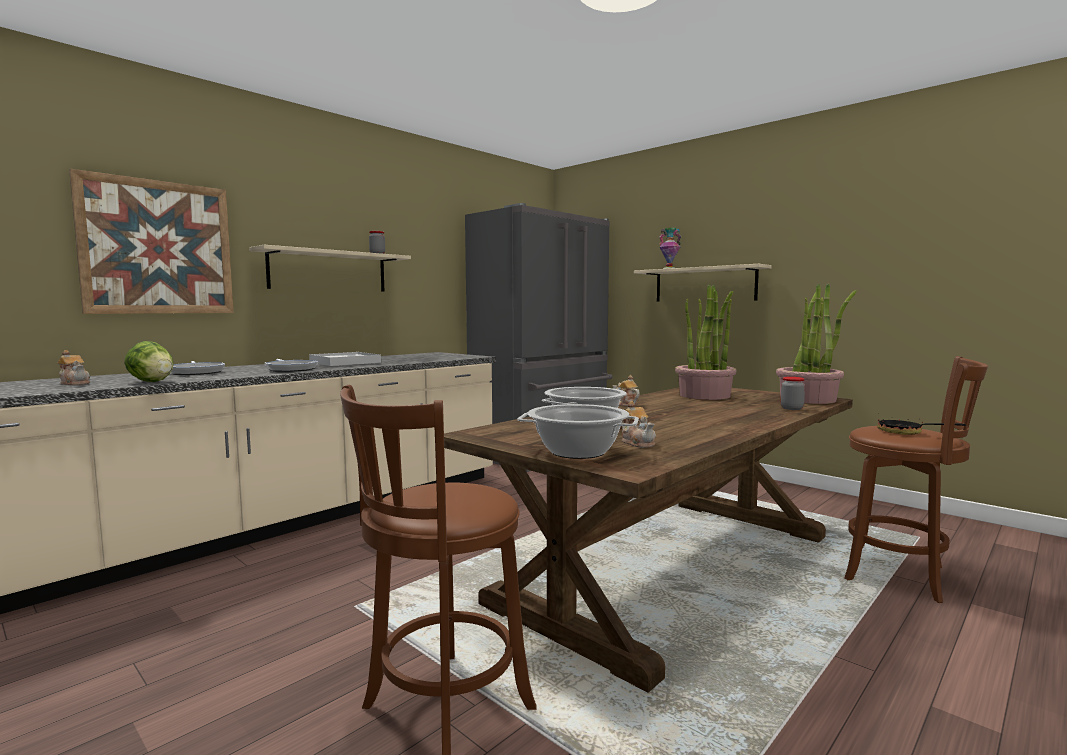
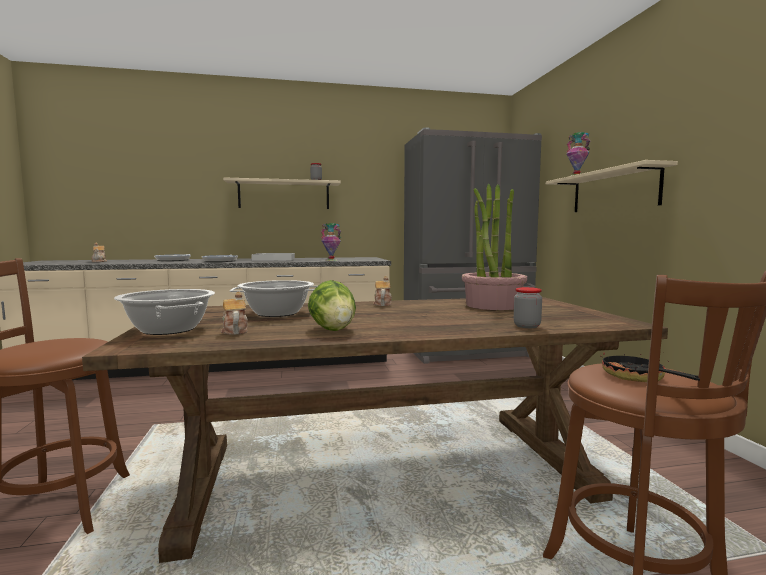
camera: 35 degrees right, 0 degrees up
picture [69,169,234,314] -> none
lettuce [124,341,174,382] -> lettuce moved to [308,280,356,331]
teapot [621,401,656,448] -> teapot turned 150 degrees clockwise [221,292,248,335]
potted plant [776,284,857,404] -> none
none -> vase [321,223,341,261]

